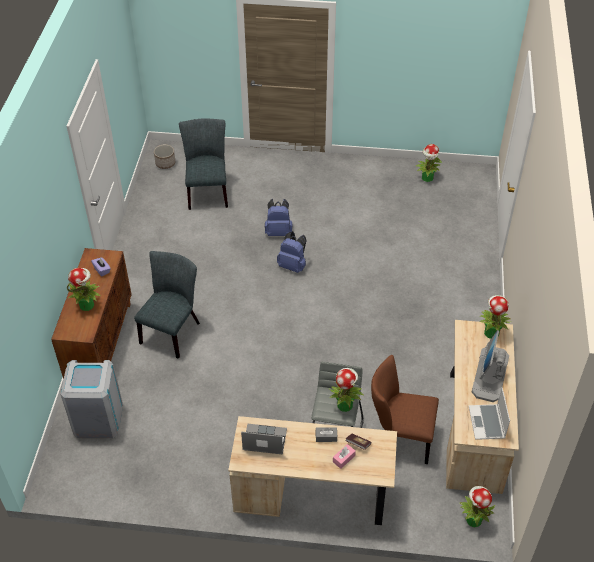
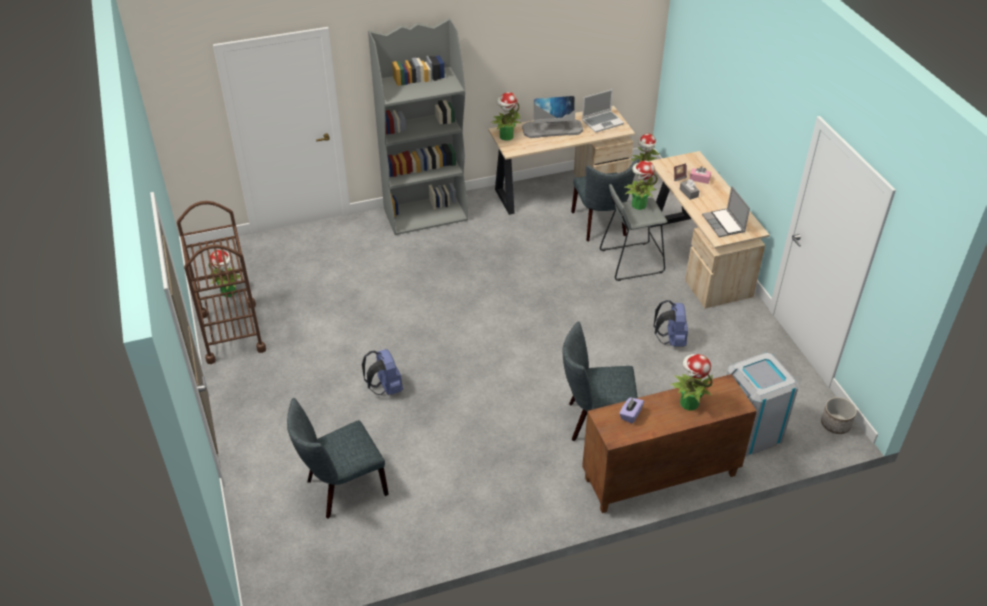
camera: 115 degrees left, 5 degrees down
planter [154,145,176,169] -> planter moved to [821,397,857,434]
blue backpack [277,231,307,273] -> blue backpack moved to [654,300,688,346]
brown chair [371,355,439,464] -> grey chair [571,159,640,242]
none -> brown cart [177,201,266,364]
none -> grey bookcase [368,18,468,235]

